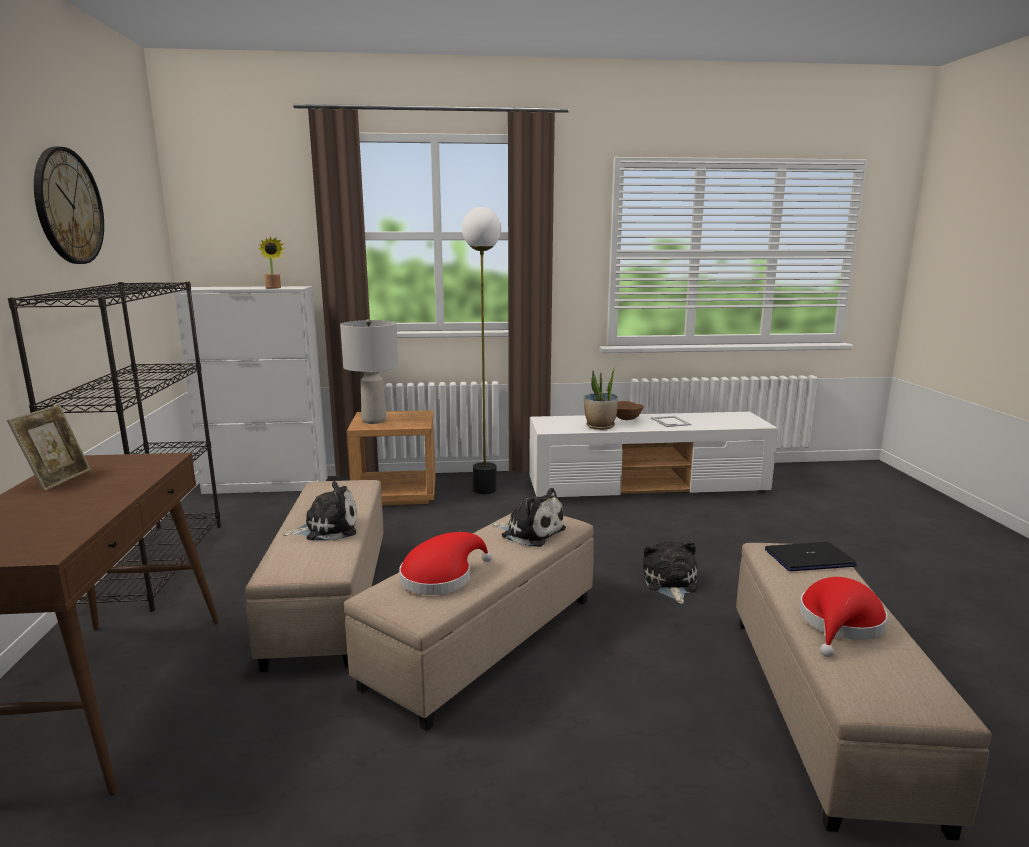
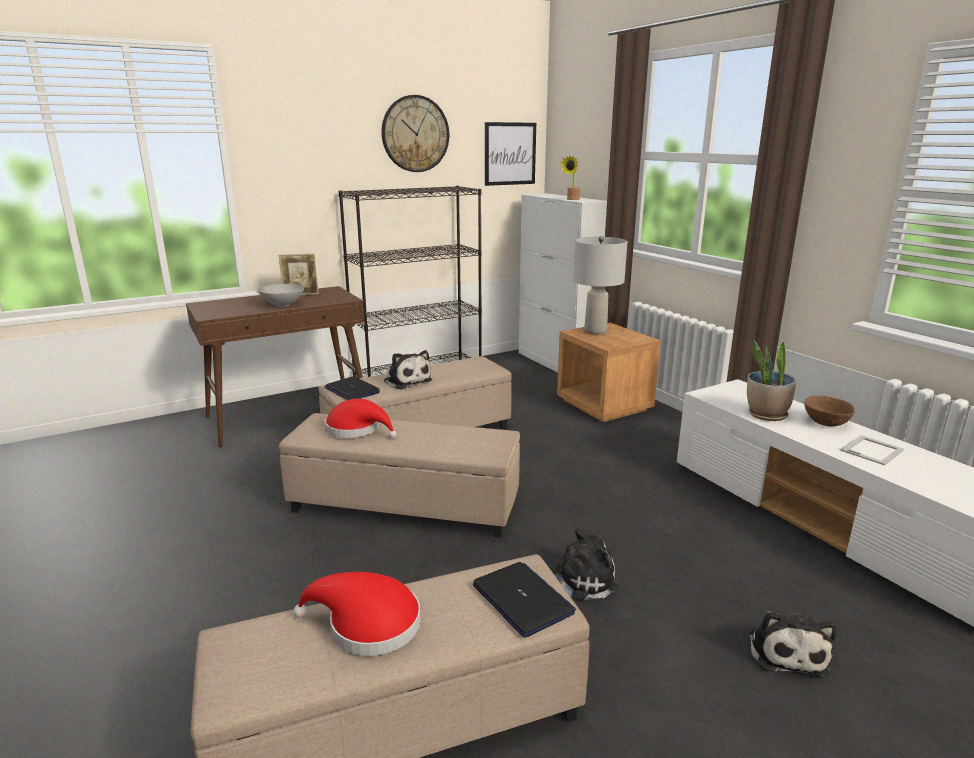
camera: 65 degrees right, 5 degrees up
floor lamp [462,207,501,494] -> none
plush toy [492,488,566,547] -> plush toy moved to [749,611,837,678]
none -> grey bowl [258,284,304,307]
none -> laptop [324,376,380,400]
none -> picture [485,122,536,186]

